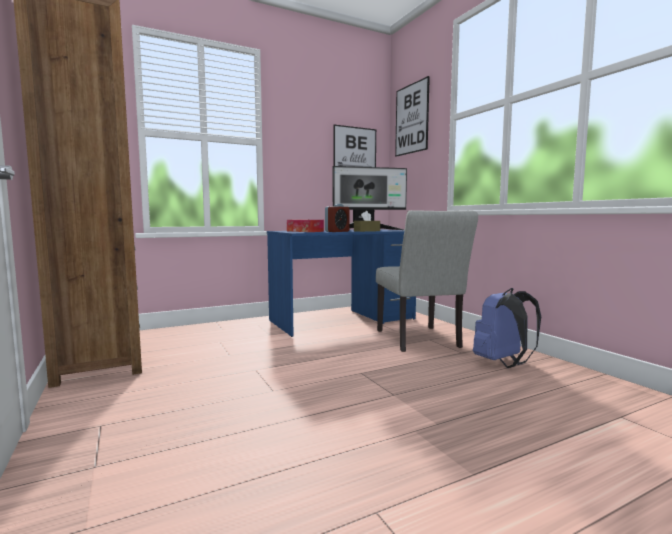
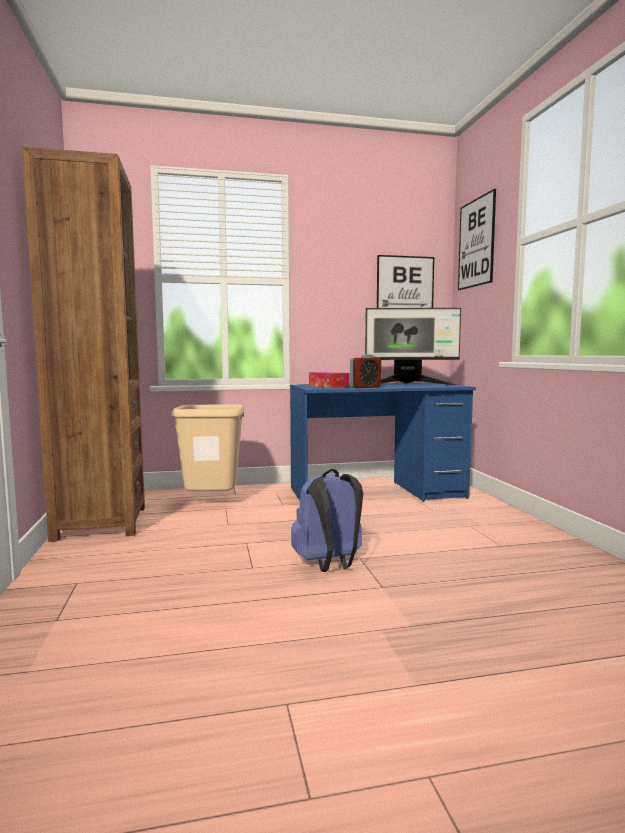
camera: 15 degrees right, 0 degrees up
brown tissue box [354,211,380,232] -> none
grey chair [376,210,478,352] -> none
blue backpack [473,288,541,368] -> blue backpack moved to [291,469,363,572]
none -> beige trash can [171,404,245,492]

